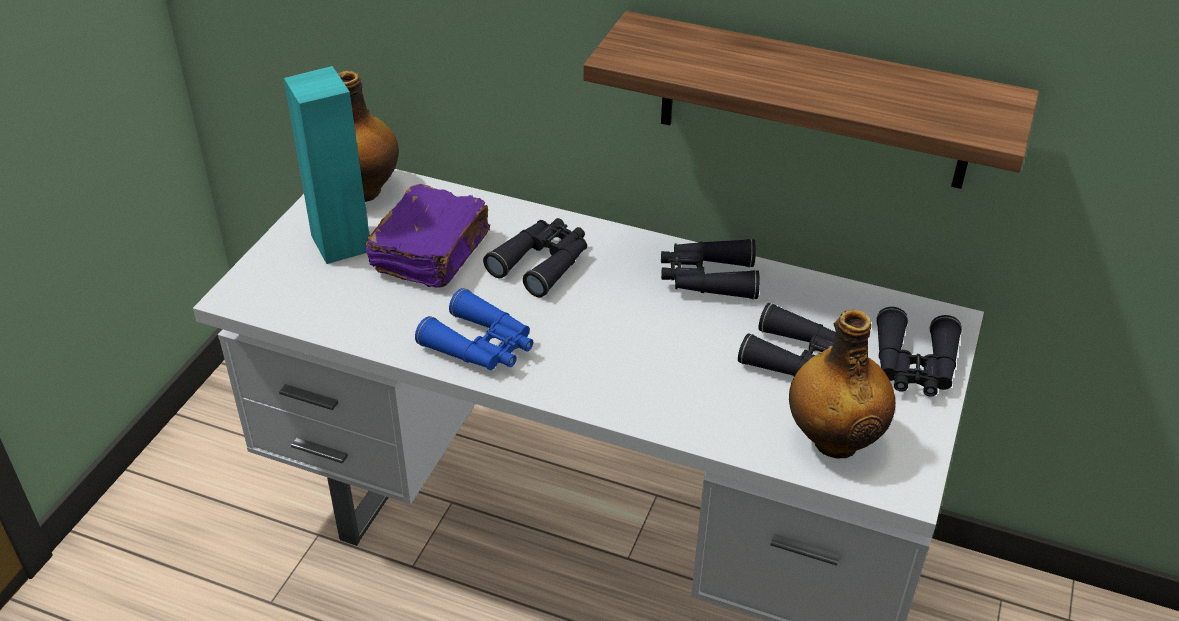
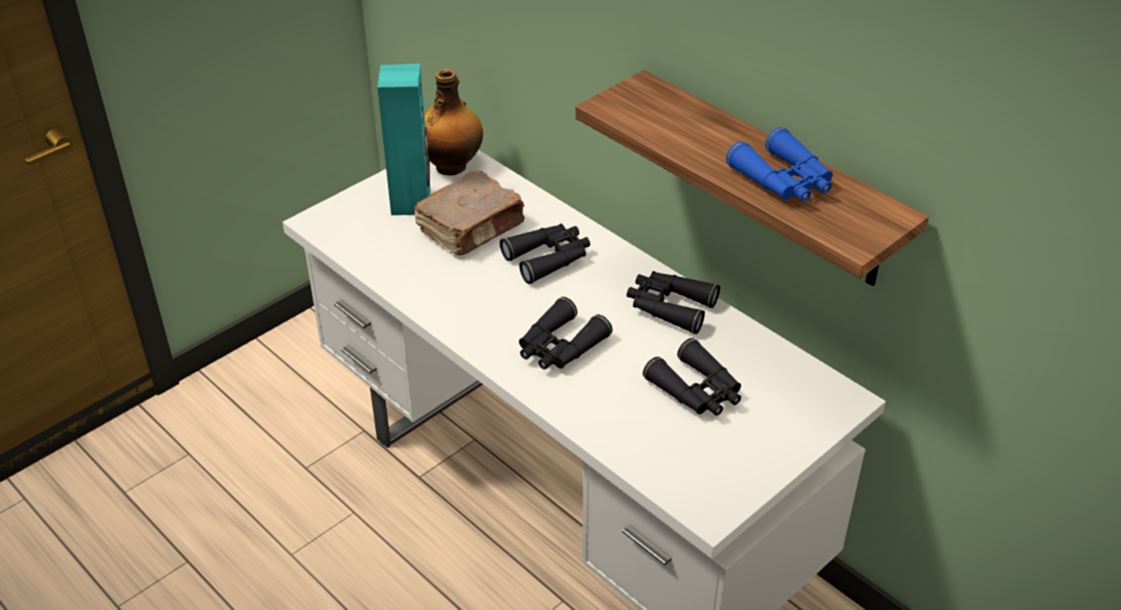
camera: 25 degrees right, 0 degrees up
purple book [366,184,490,287] -> brown book [414,171,525,255]
blue binoculars [415,288,533,370] -> blue binoculars moved to [726,127,833,202]
bottle [789,309,895,459] -> none
black binoculars [876,307,962,397] -> black binoculars moved to [519,297,612,370]

